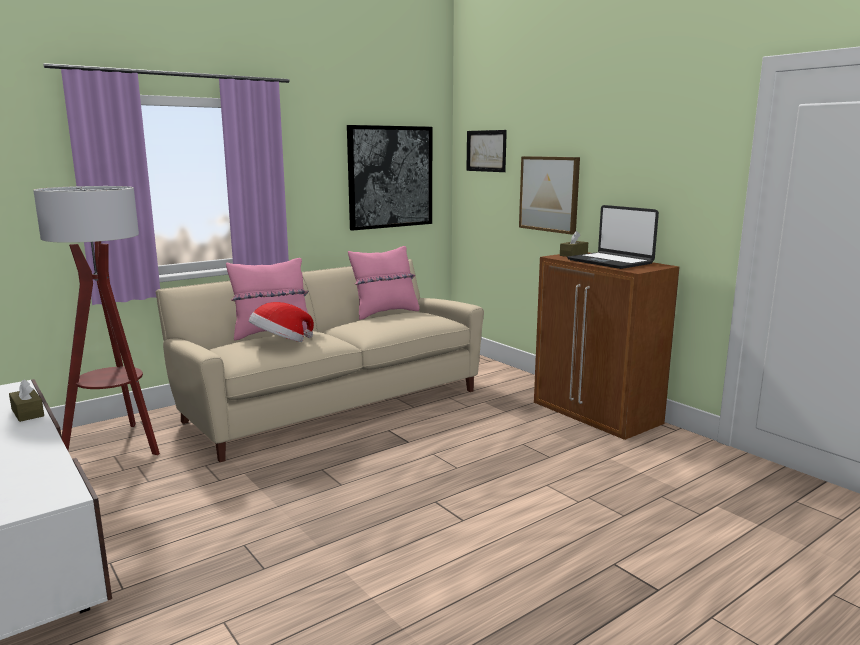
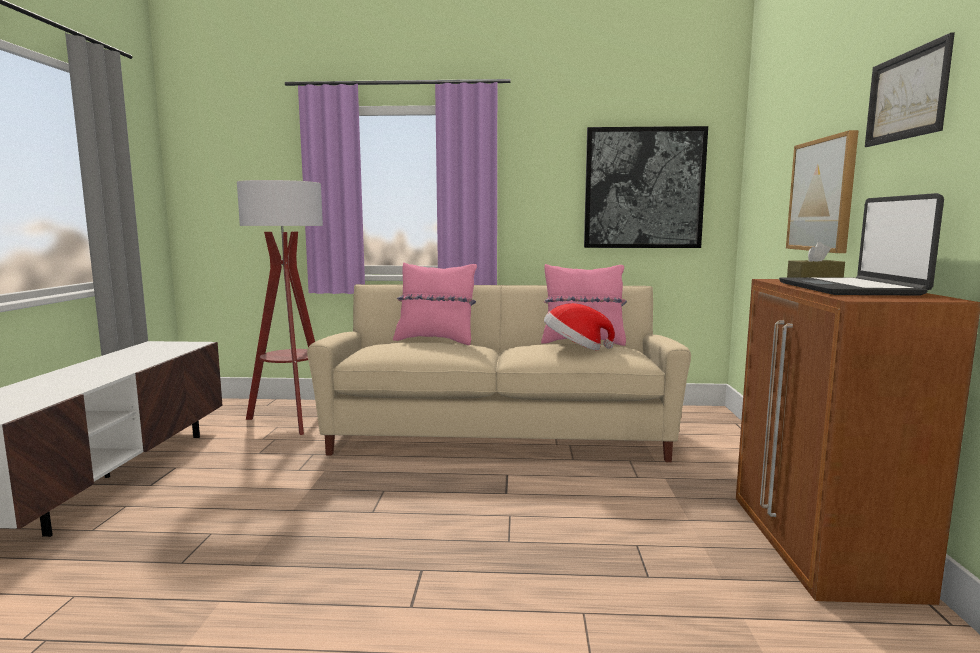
camera: 40 degrees right, 5 degrees down
brown tissue box [9,379,44,422] -> none
hat [249,302,314,342] -> hat moved to [544,303,615,350]
picture [466,130,507,172] -> picture moved to [865,32,955,147]

